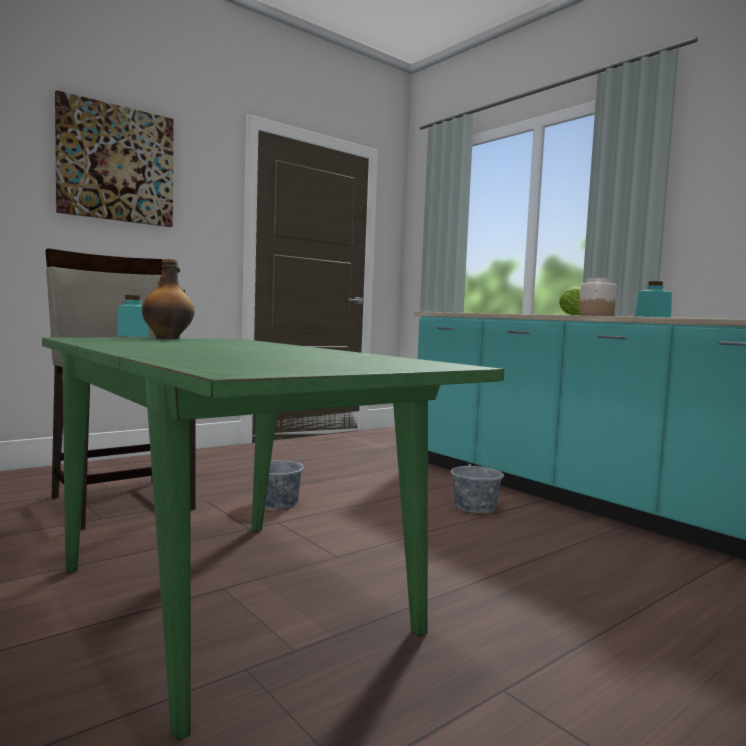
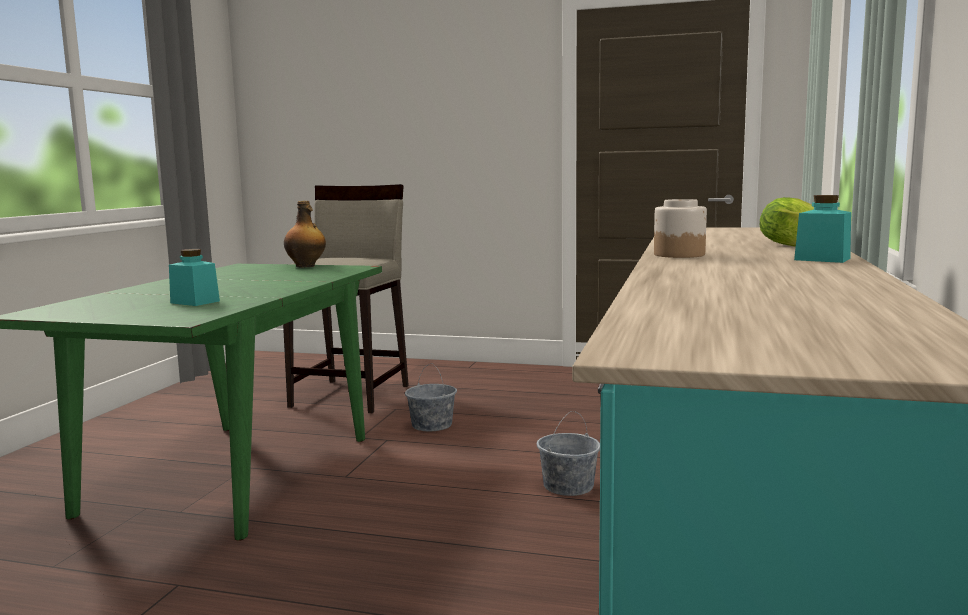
camera: 55 degrees right, 5 degrees up
picture [55,90,174,227] -> none
turquoise jar [117,295,149,337] -> turquoise jar moved to [169,249,220,306]

